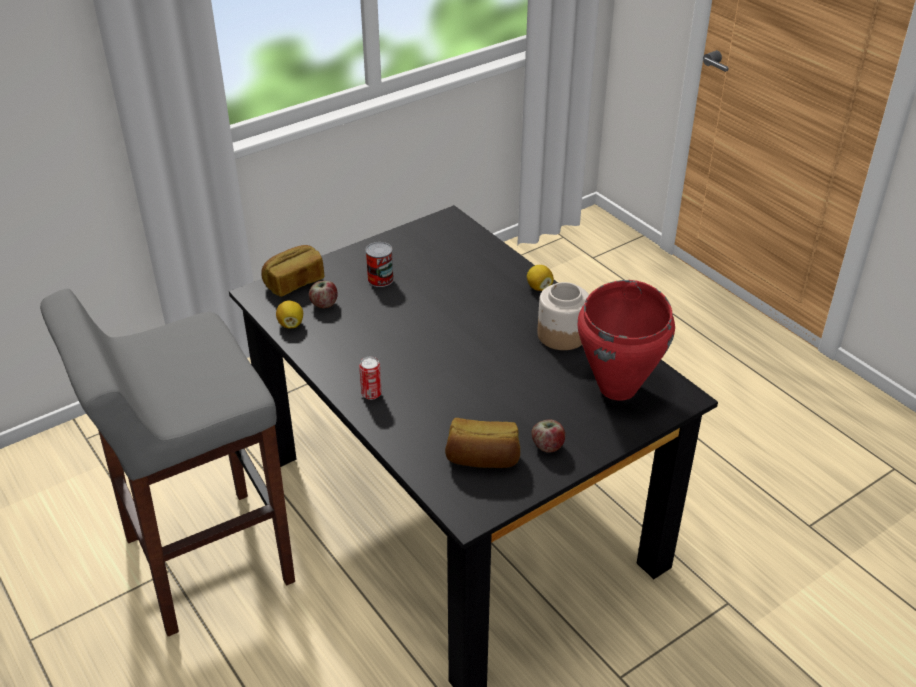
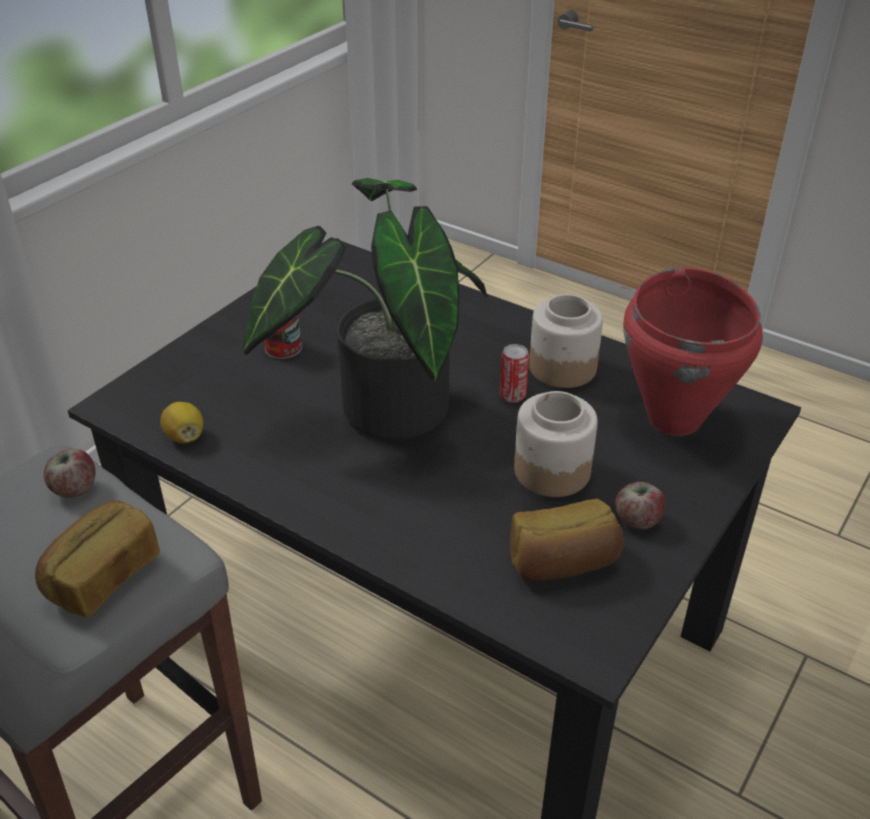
camera: 20 degrees left, 0 degrees up
bread [261,245,324,297] -> bread moved to [35,500,160,617]
apple [309,281,338,308] -> apple moved to [44,449,96,498]
can [359,357,382,400] -> can moved to [500,344,529,402]
lemon [527,265,554,291] -> none
none -> potted plant [243,178,487,440]
none -> jar [514,391,598,497]

